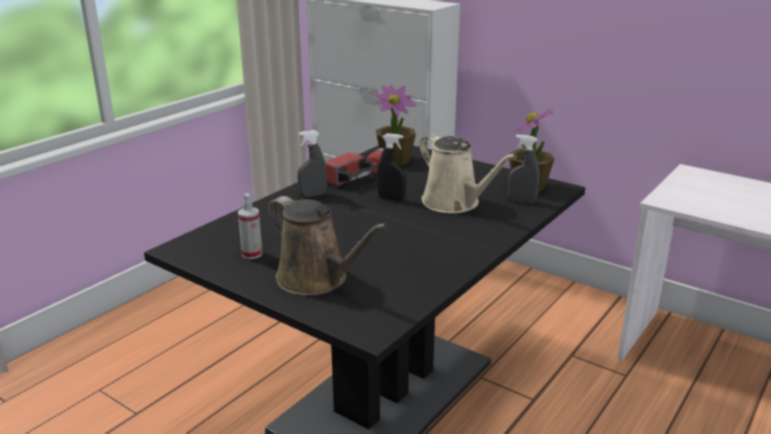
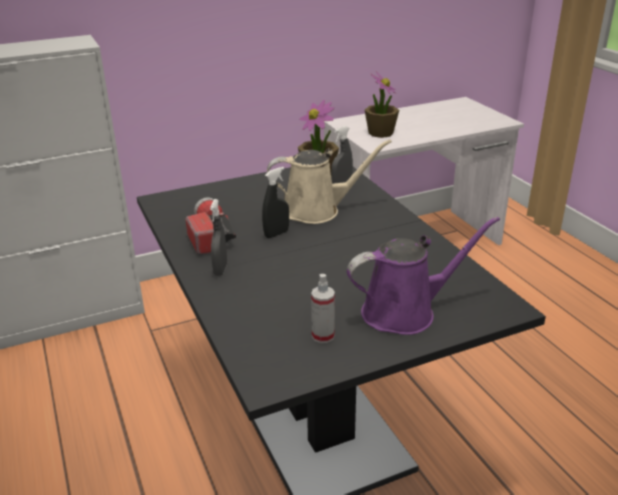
camera: 60 degrees left, 5 degrees up
brown watering can [268,196,387,296] -> purple watering can [347,216,500,335]
potted plant [374,85,417,165] -> potted plant moved to [365,71,399,138]

